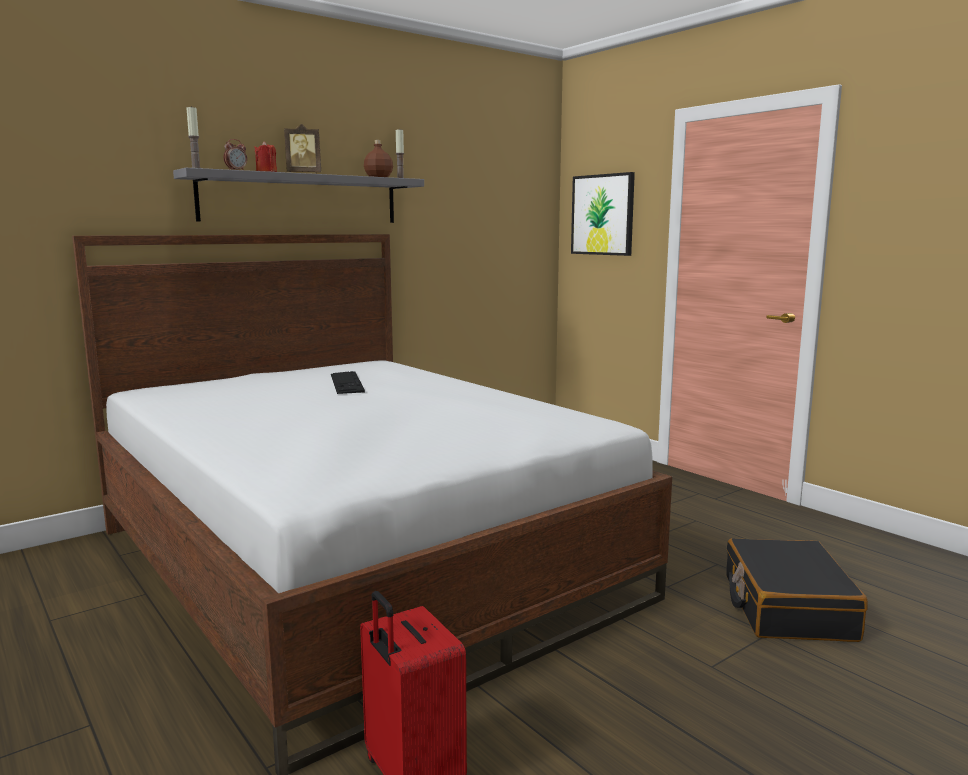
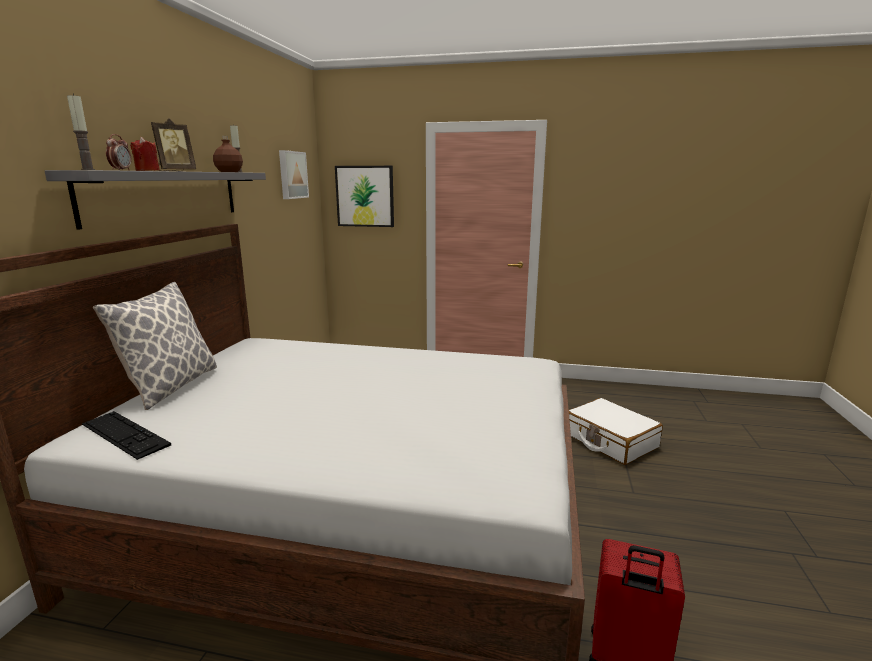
camera: 40 degrees left, 5 degrees up
keyboard [331,371,365,394] -> keyboard moved to [82,411,171,460]
black suitcase [726,538,868,642] -> white suitcase [569,398,663,465]
none -> pillow [93,282,217,410]
none -> picture [279,150,309,199]

